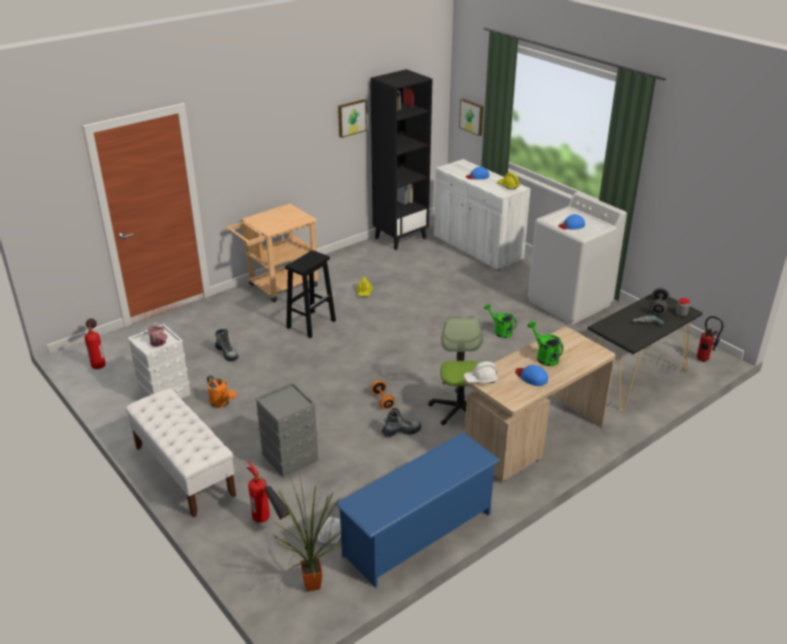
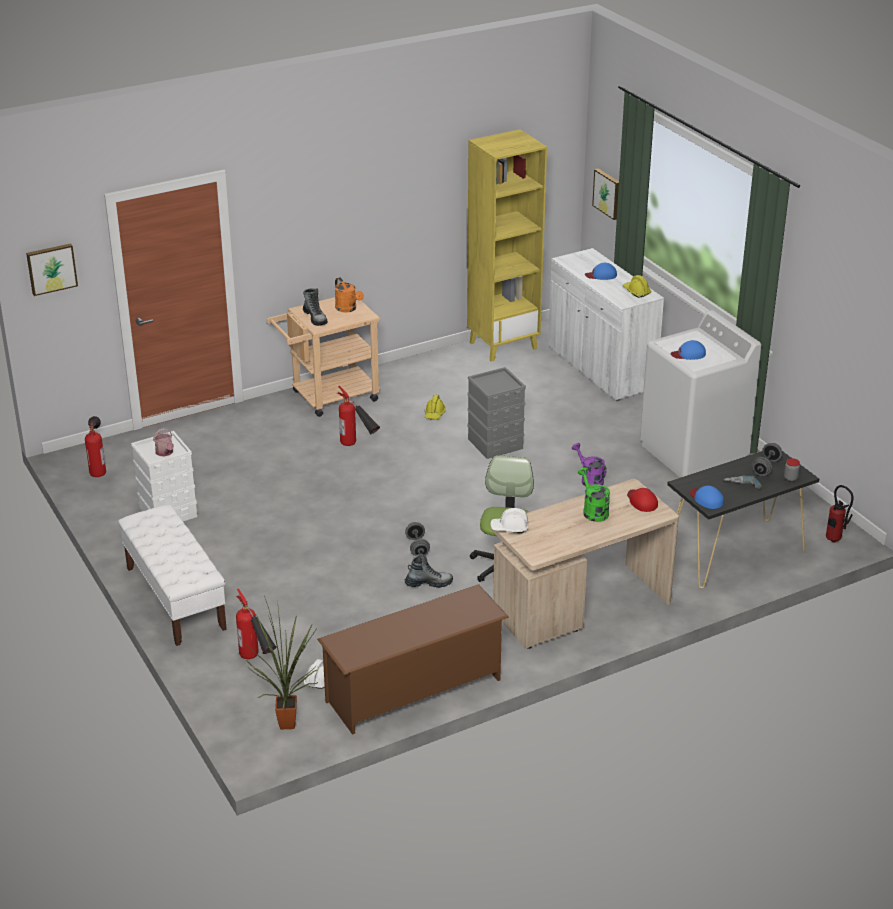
camera: 10 degrees right, 0 degrees up
orange watering can [207,375,236,408] -> orange watering can moved to [335,277,364,312]
boot [215,329,238,361] -> boot moved to [303,288,328,326]
grey storage box [255,382,319,477] -> grey storage box moved to [467,367,526,459]
black stool [285,250,336,338] -> fire extinguisher [337,386,380,446]
blue shoe rack [335,432,501,588] -> brown shoe rack [317,584,509,735]
picture [338,99,367,138] -> picture moved to [26,243,78,296]
black bookcase [370,69,433,250] -> yellow bookcase [467,129,547,362]
orange dumbbell [371,380,395,410] -> grey dumbbell [405,522,430,556]
green watering can [484,303,517,338] -> purple watering can [572,443,607,487]
blue cap [515,365,548,386] -> blue cap moved to [690,485,724,509]
none -> red cap [627,488,658,512]

